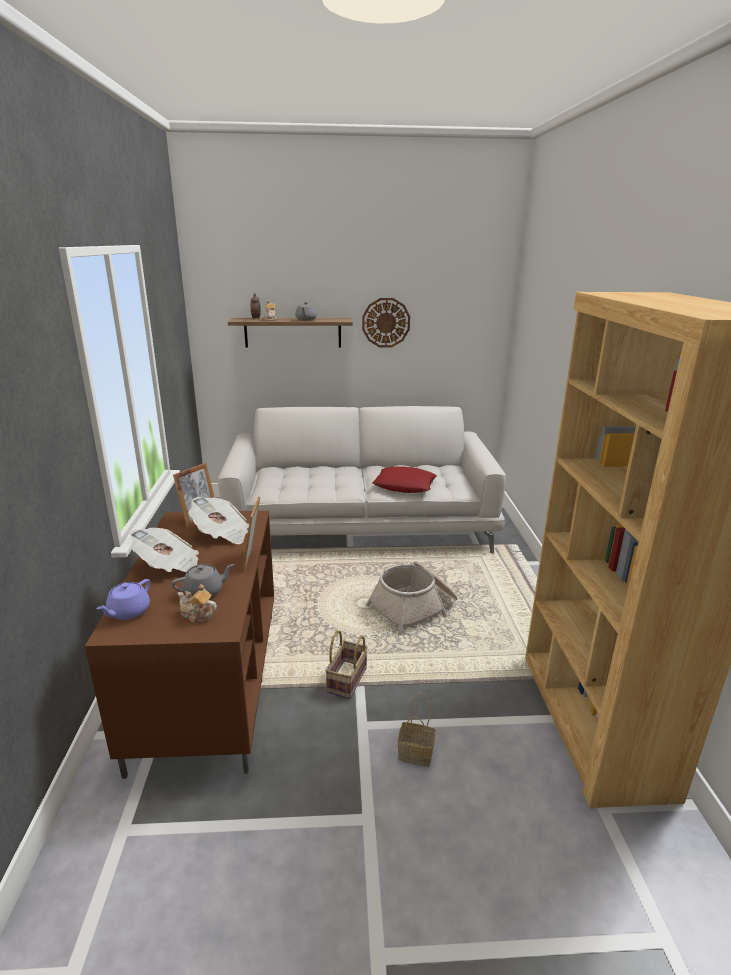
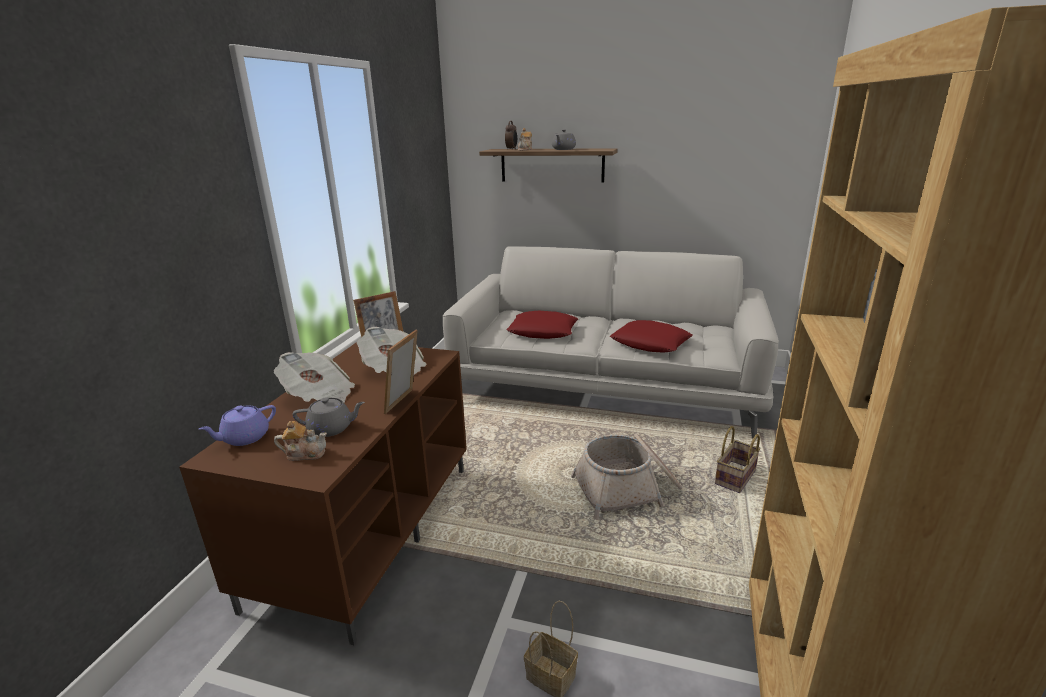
camera: 20 degrees right, 0 degrees up
teapot [178,584,217,623] -> teapot turned 135 degrees clockwise [274,421,327,461]
basket [325,630,368,699] -> basket moved to [715,426,760,493]
wall clock [362,298,410,347] -> none
none -> red pillow [507,311,578,339]

